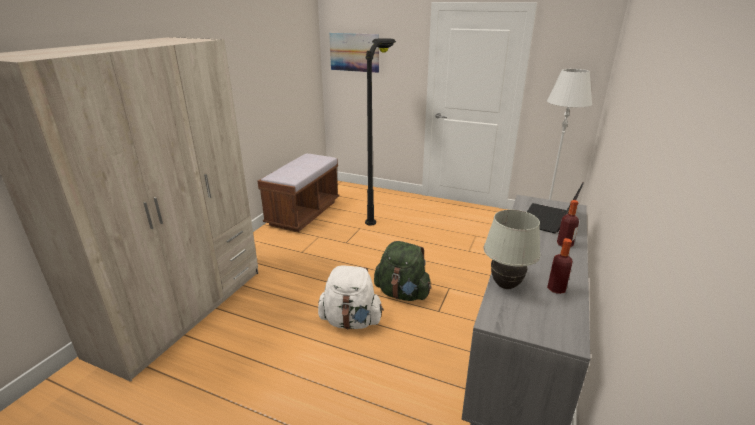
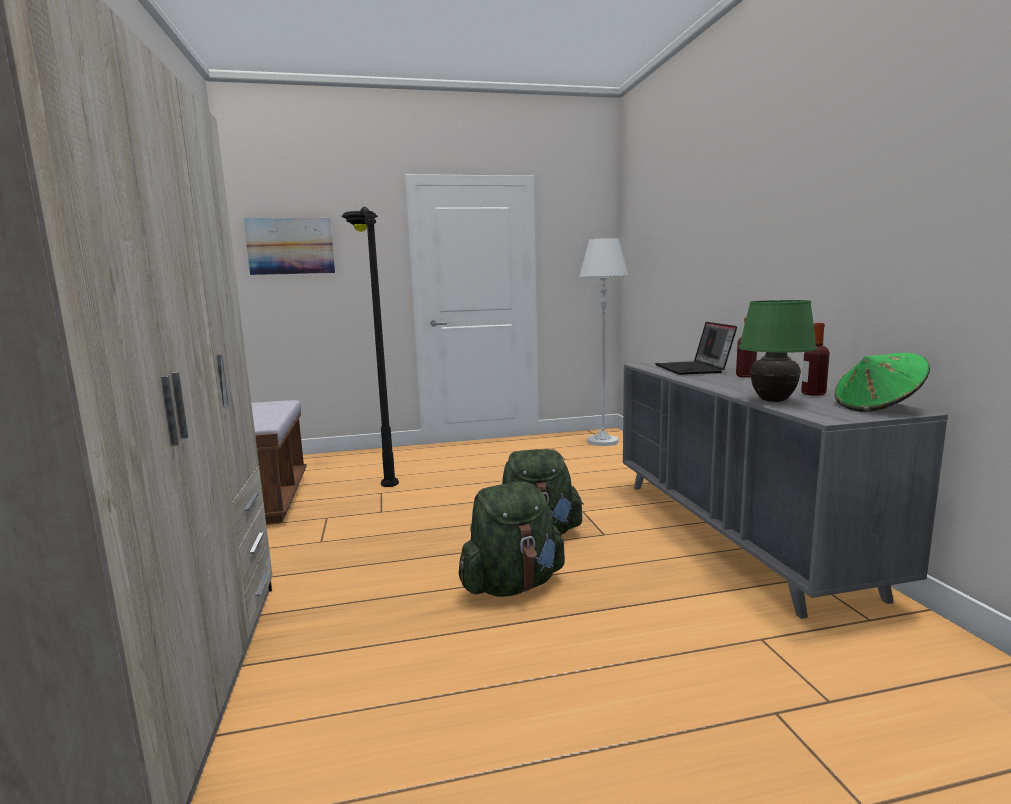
camera: 35 degrees left, 15 degrees down
white backpack [318,266,384,329] -> green backpack [459,482,565,597]
white table lamp [484,210,540,289] -> green table lamp [739,300,817,402]
none -> green hat [835,353,930,412]

